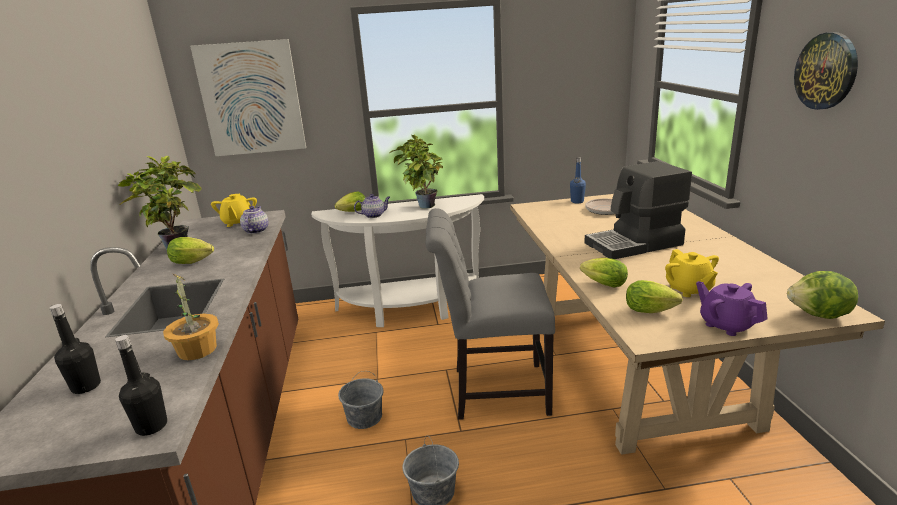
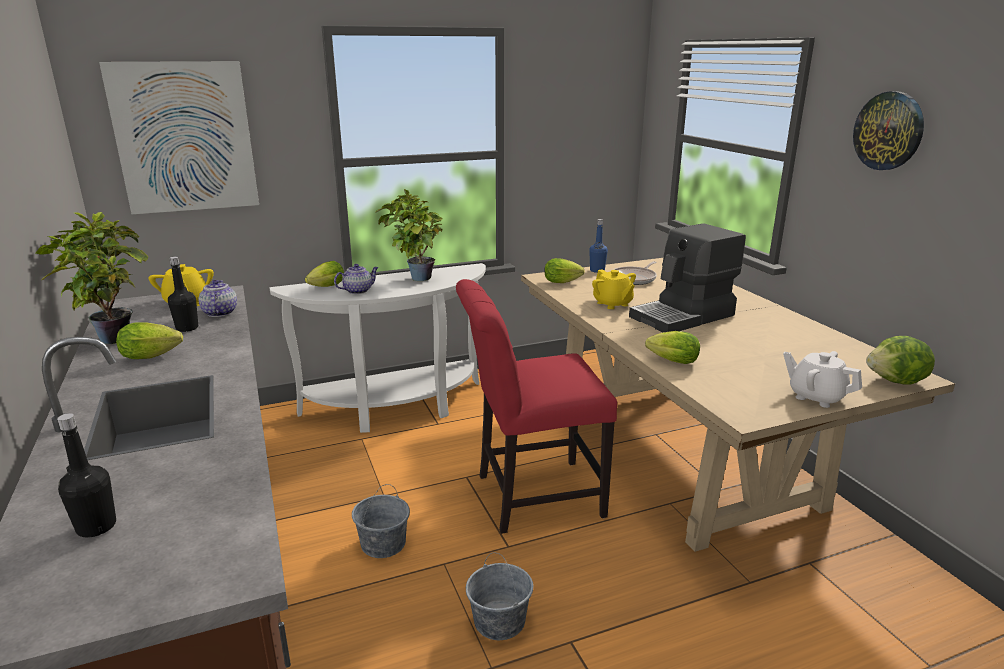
camera: 15 degrees left, 0 degrees up
black bottle [115,335,167,436] -> black bottle moved to [168,256,198,332]
potted plant [163,274,219,361] -> none
grey chair [425,208,555,420] -> red chair [456,279,617,534]
lettuce [626,280,683,313] -> lettuce moved to [544,258,585,283]
yellow teapot [665,249,719,297] -> yellow teapot moved to [592,269,636,309]
purple teapot [696,281,768,336] -> white teapot [783,351,862,408]

